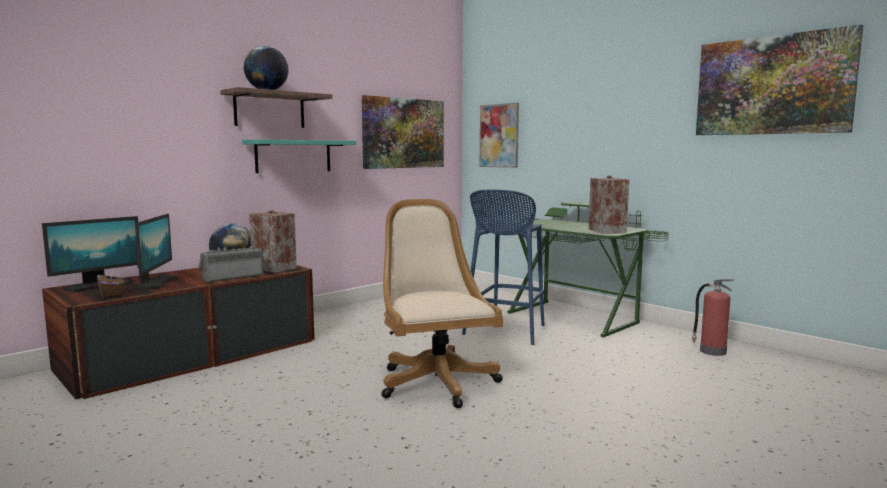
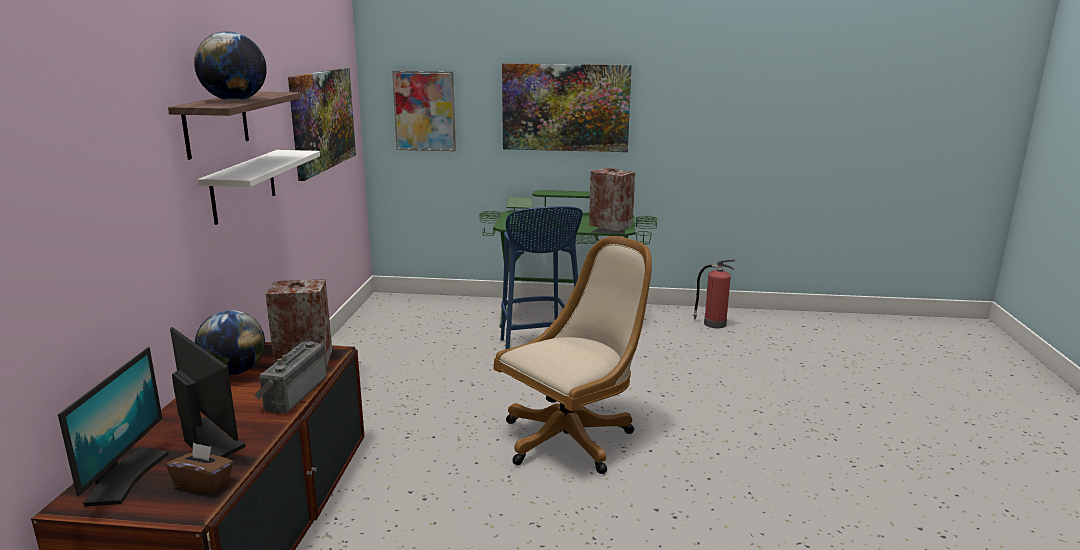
camera: 40 degrees left, 10 degrees up
turquoise shelf [242,139,357,173] -> white shelf [198,150,320,225]
office chair [381,199,503,408] -> office chair turned 105 degrees clockwise [493,236,652,474]
picture [696,24,863,135] -> picture moved to [502,63,632,152]

